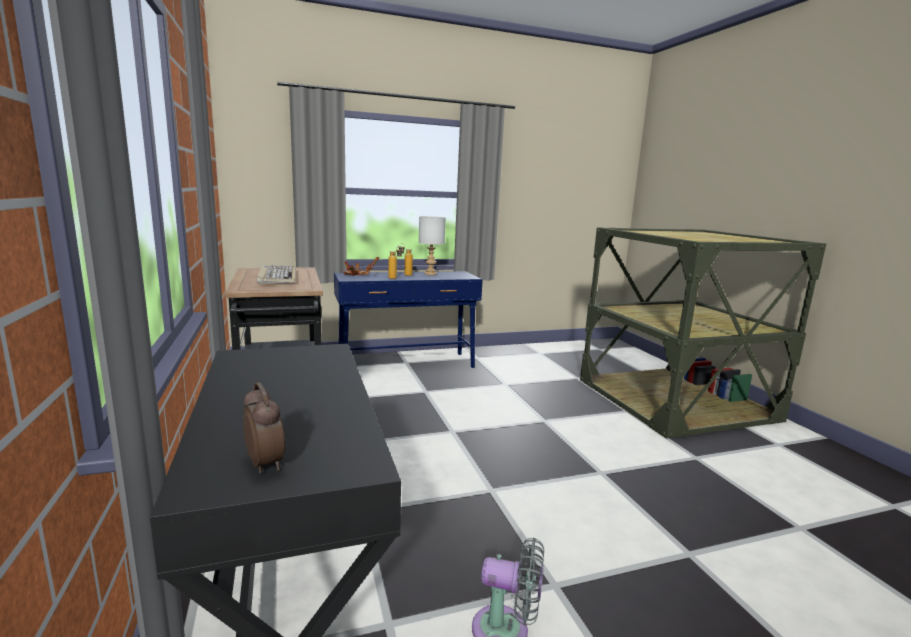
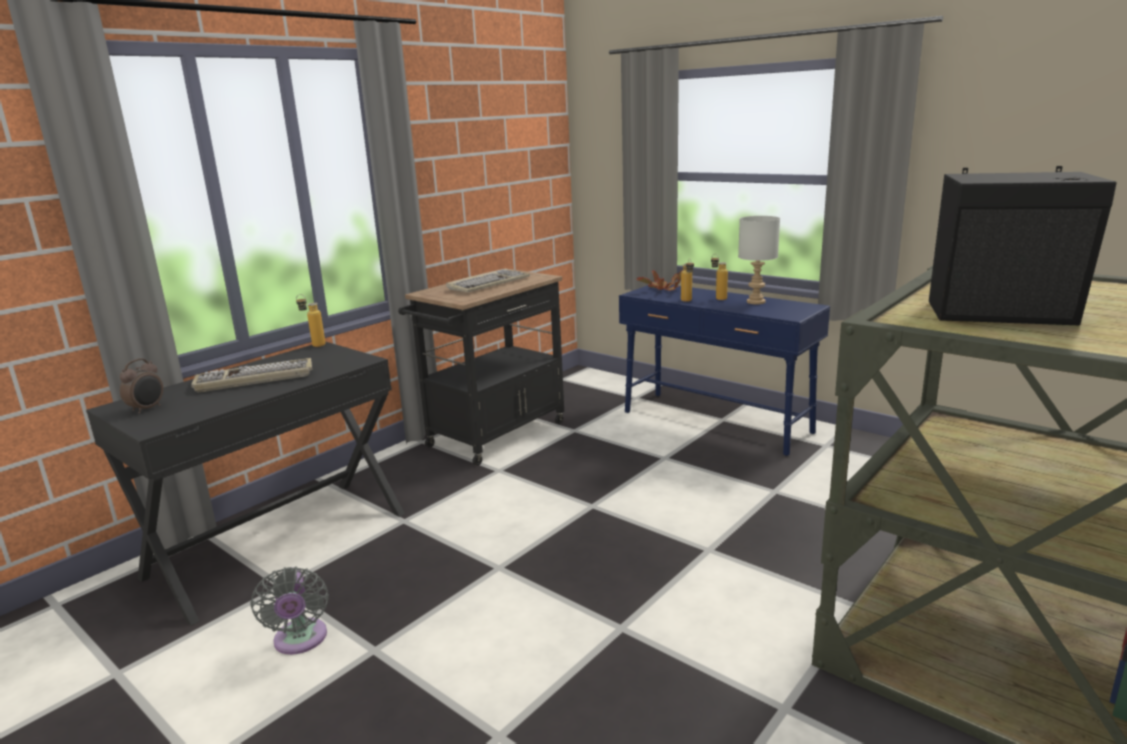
camera: 60 degrees right, 5 degrees up
none -> keyboard [191,358,312,393]
none -> bottle [296,294,326,347]
none -> black speaker [929,166,1117,325]

